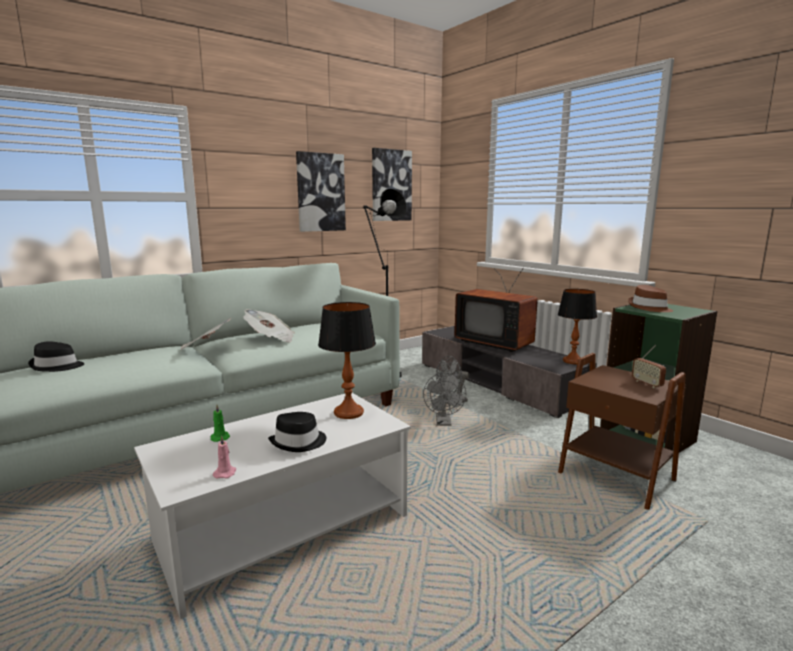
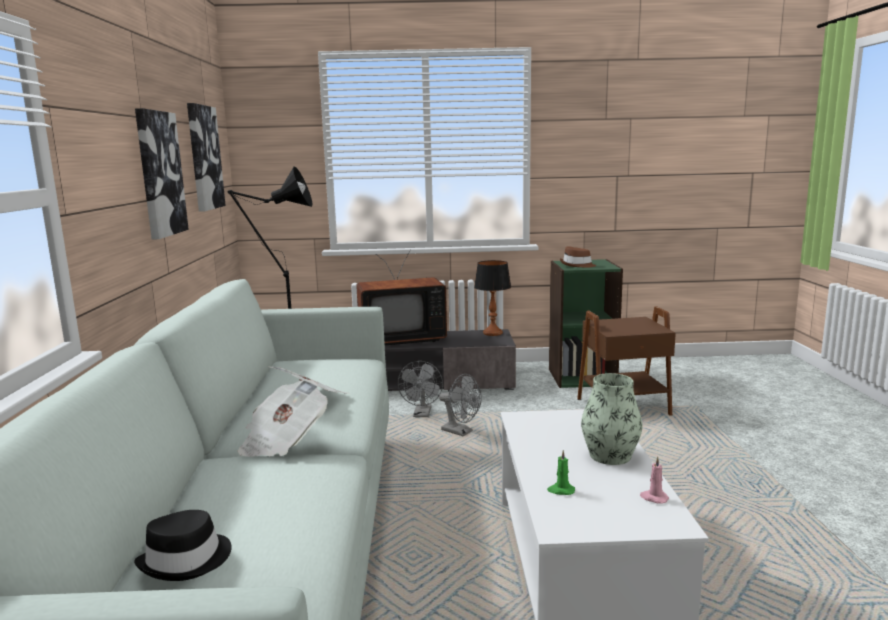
camera: 55 degrees left, 0 degrees up
black hat [268,412,326,452] -> vase [581,373,643,465]
table lamp [318,302,376,419] -> none
radio [632,345,666,388] -> none

